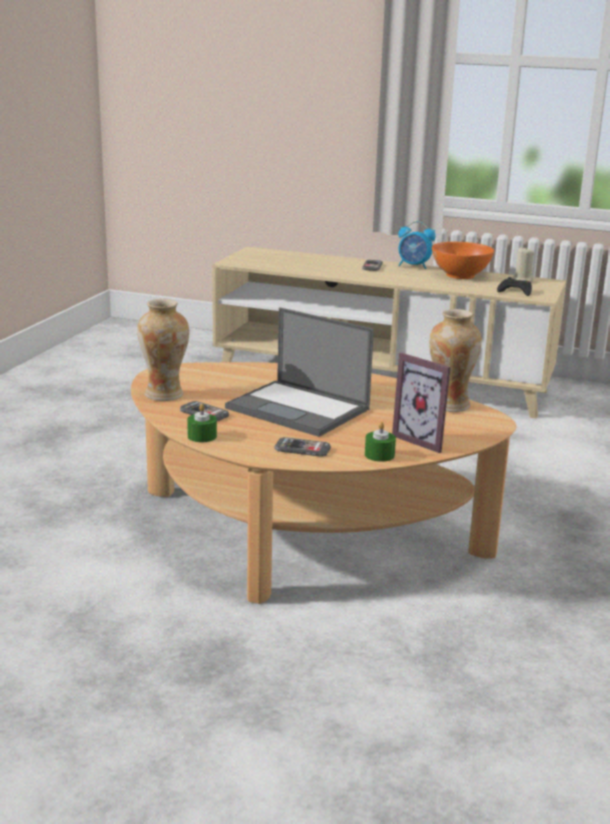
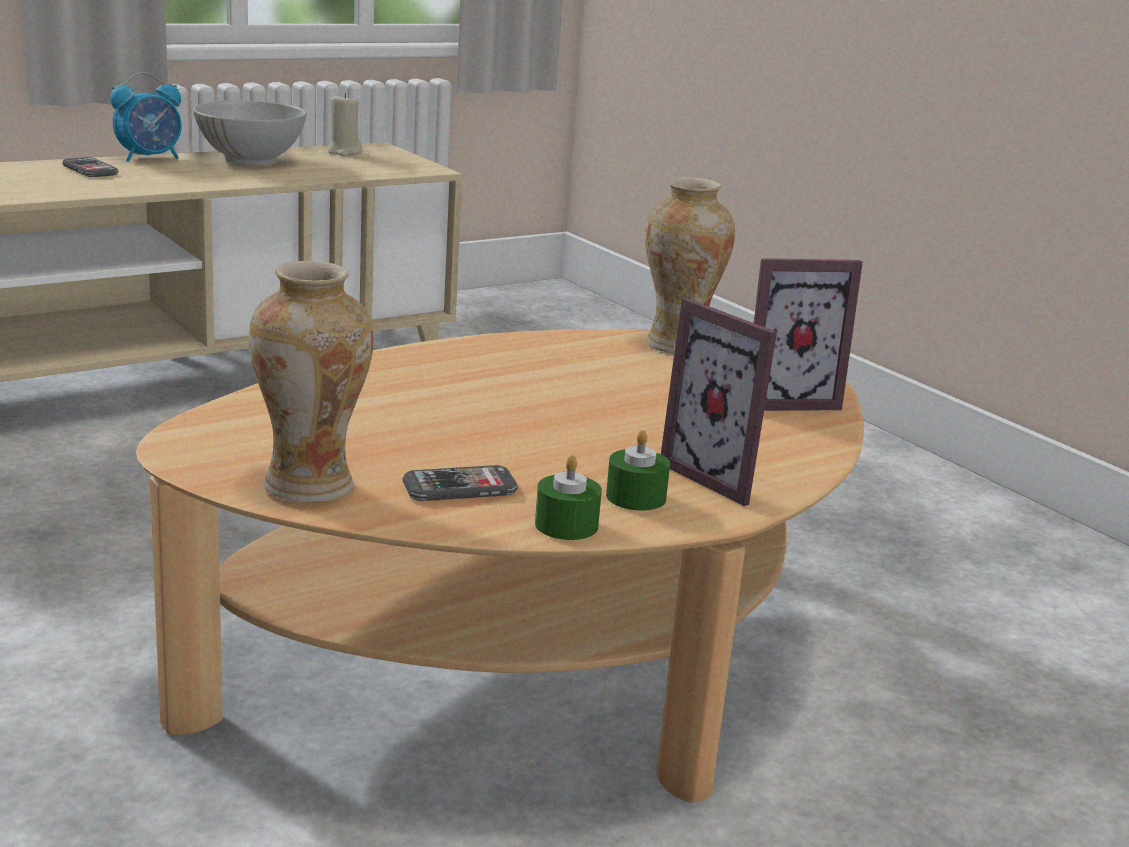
camera: 55 degrees left, 0 degrees up
laptop [225,307,374,437] -> none
phone [275,437,331,457] -> picture frame [661,298,777,506]
green candle [365,422,396,462] -> green candle moved to [606,430,670,511]
orange bowl [432,242,494,279] -> white bowl [193,101,307,165]
black game controller [497,277,532,296] -> none

